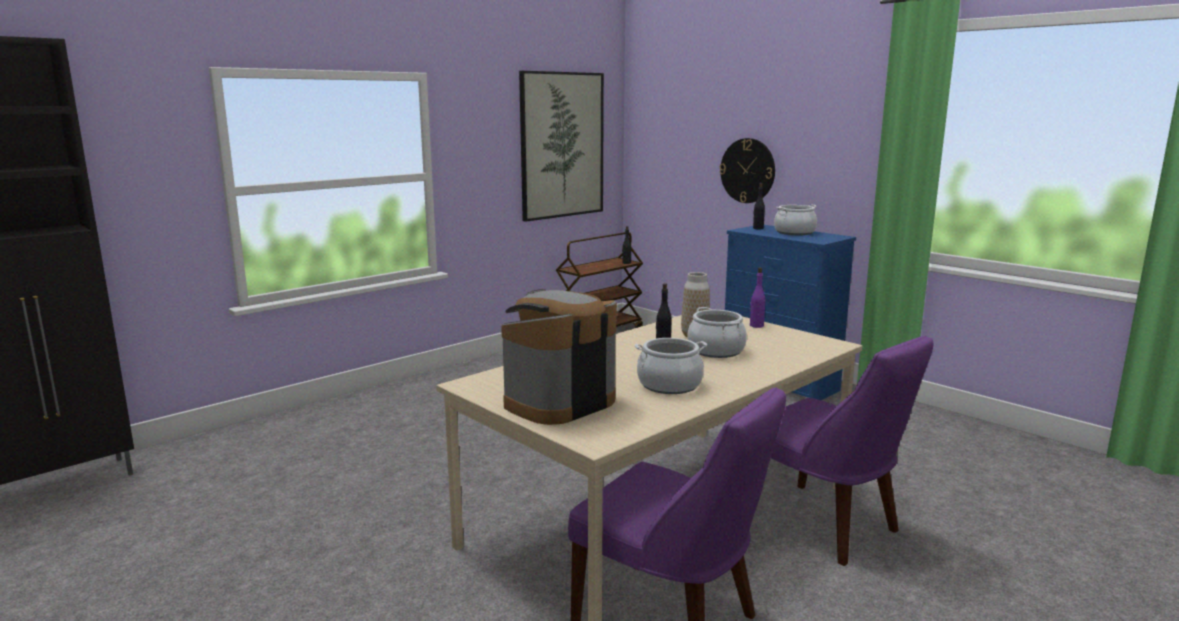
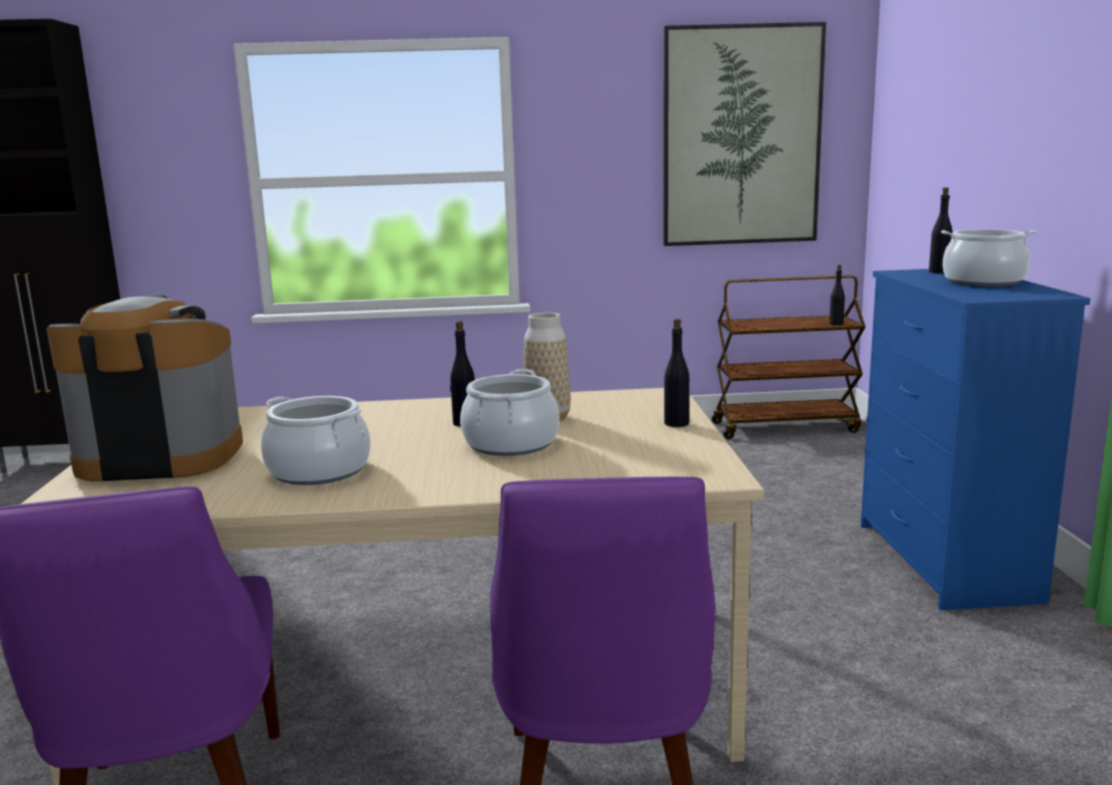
camera: 40 degrees right, 0 degrees up
wall clock [720,138,775,203] -> none
purple bottle [750,268,765,328] -> black bottle [664,319,689,427]

